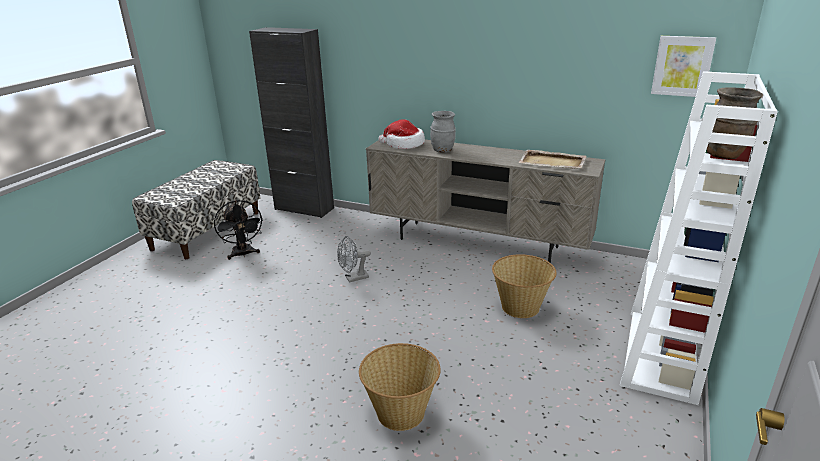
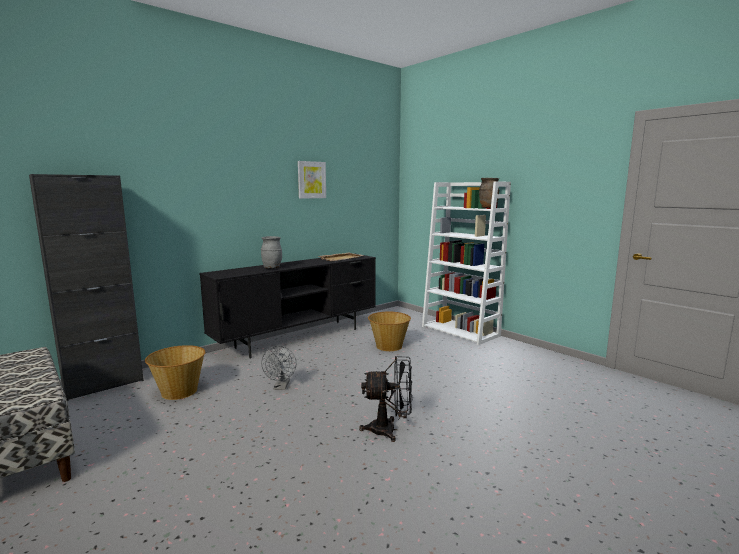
camera: 65 degrees left, 15 degrees down
black fan [214,200,263,260] -> black fan moved to [359,356,412,442]
basket [359,343,441,431] -> basket moved to [145,345,205,400]
beige tv stand [366,140,606,266] -> black tv stand [199,255,376,359]
hat [378,119,425,149] -> none
picture [651,36,716,97] -> picture moved to [298,161,326,199]

